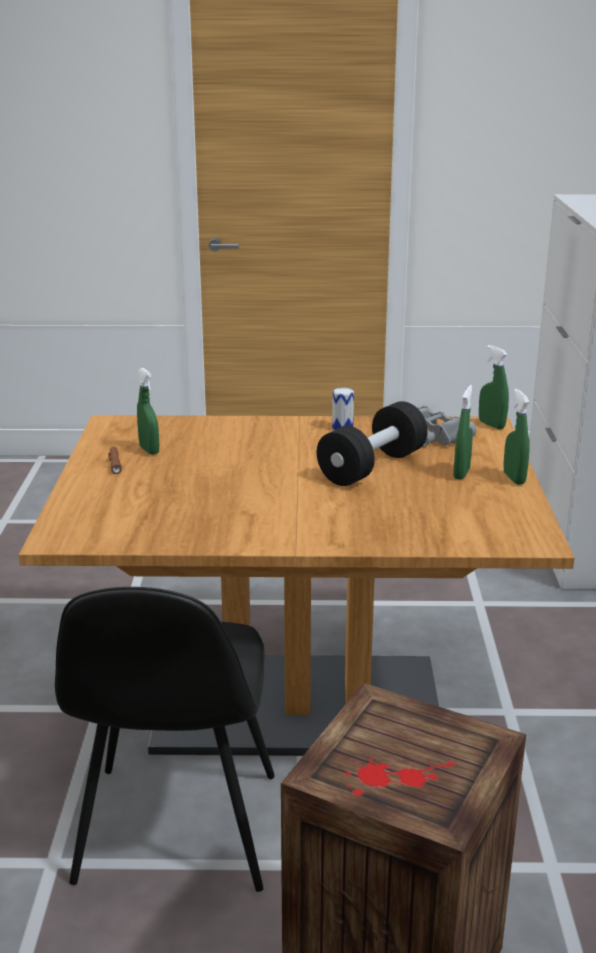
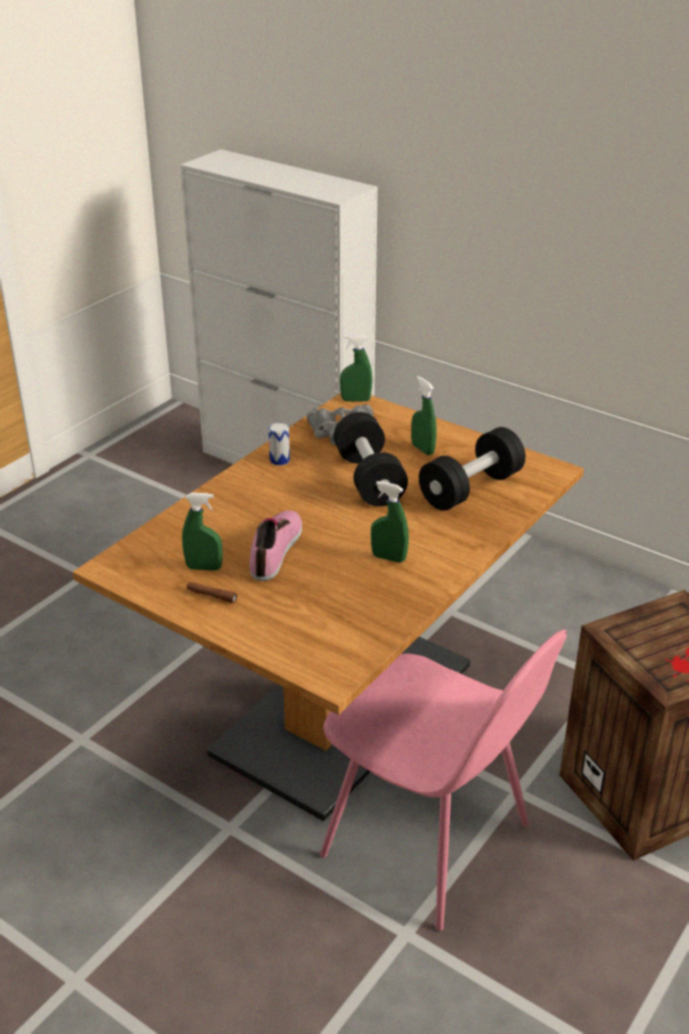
camera: 55 degrees left, 10 degrees up
black chair [55,587,275,892] -> pink chair [320,629,567,931]
green spray bottle [504,389,529,485] -> green spray bottle moved to [371,481,409,563]
none -> shoe [250,510,302,581]
none -> black dumbbell [419,427,526,511]

